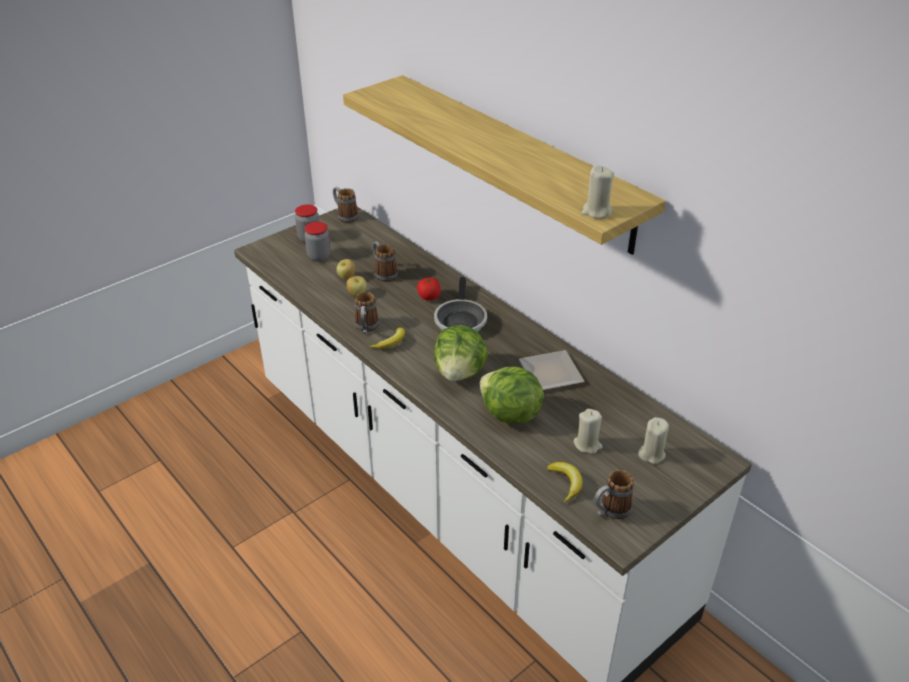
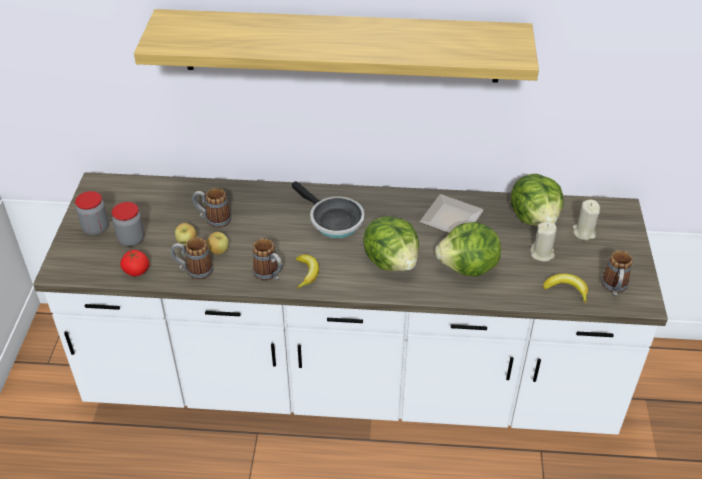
camera: 45 degrees left, 5 degrees up
mug [333,187,358,223] -> mug moved to [171,237,213,279]
tomato [417,277,441,300] -> tomato moved to [120,250,149,276]
beige candle [582,165,614,219] -> none
none -> lettuce [511,174,564,226]

